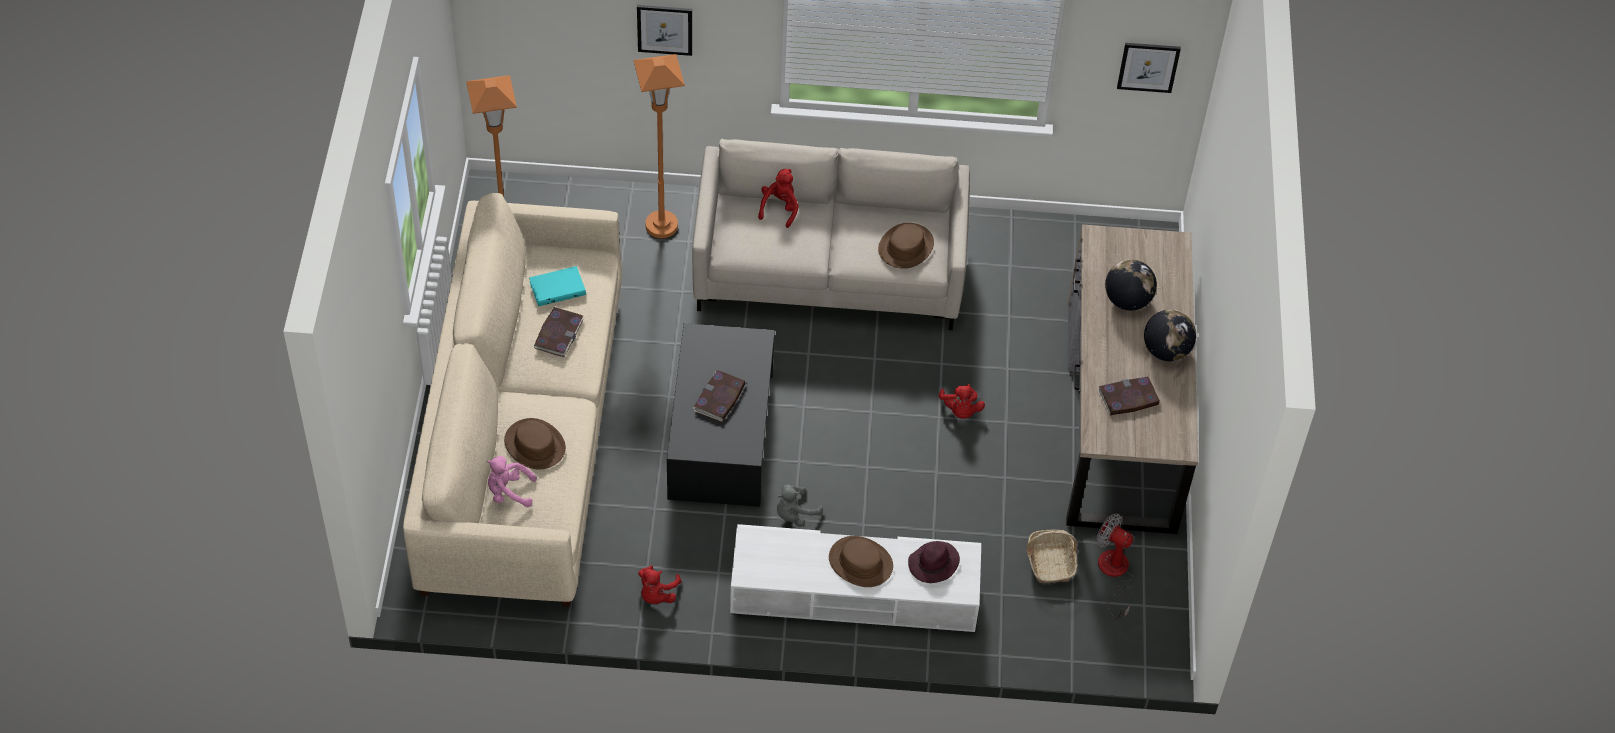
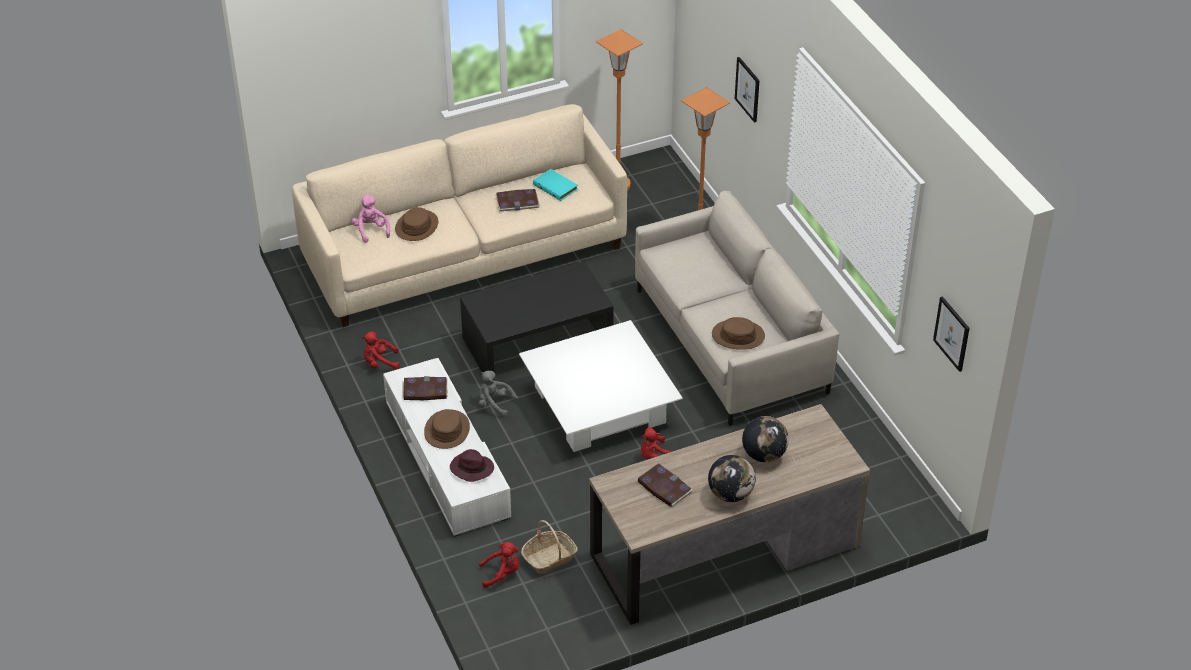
camera: 65 degrees right, 10 degrees down
book [693,370,745,422] -> book moved to [403,376,448,400]
red plush toy [758,169,799,228] -> red plush toy moved to [479,542,519,588]
fan [1096,514,1133,619] -> none
none -> white coffee table [519,320,683,452]

